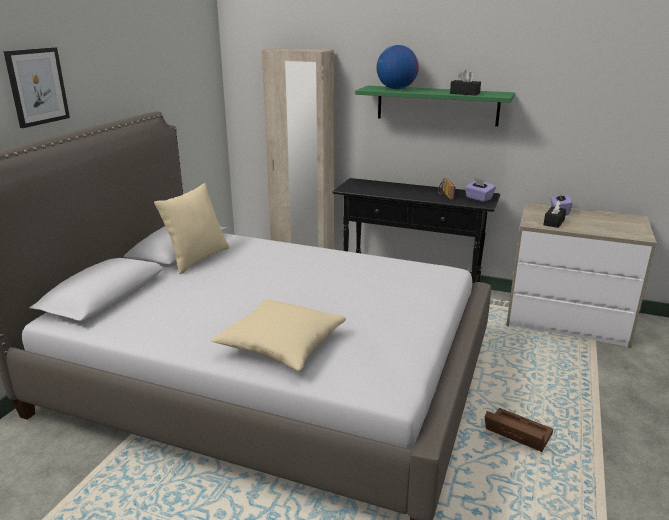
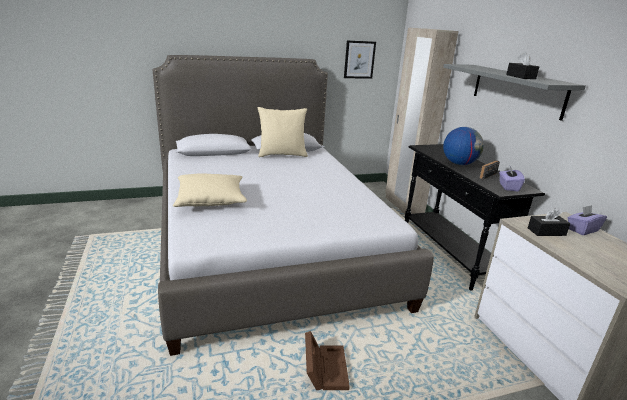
camera: 50 degrees right, 0 degrees up
picture [3,47,70,128] -> picture moved to [344,40,376,79]
green shelf [355,86,515,126] -> grey shelf [443,64,586,121]
globe [377,45,419,89] -> globe moved to [443,127,484,165]

